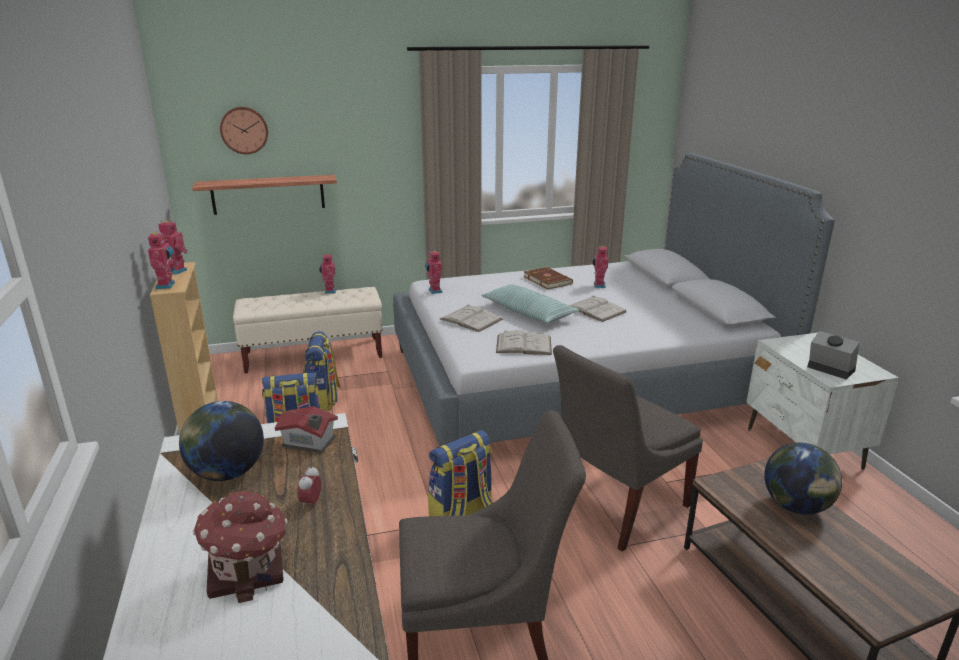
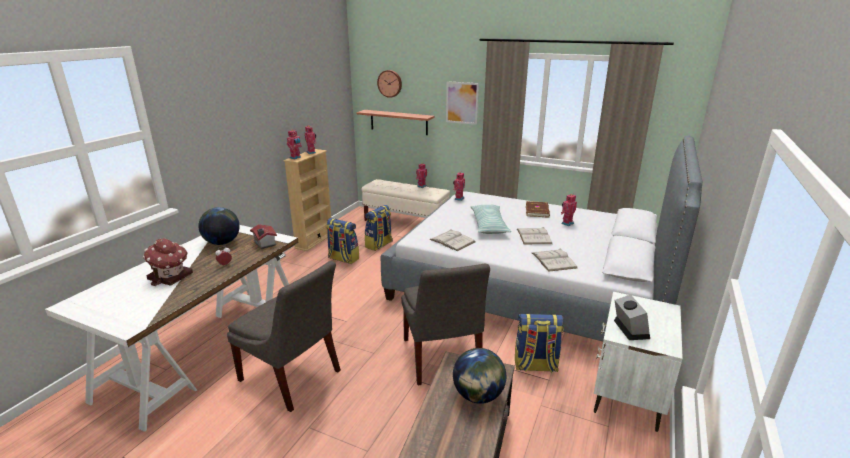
camera: 40 degrees right, 0 degrees up
backpack [428,430,492,516] -> backpack moved to [515,313,563,373]
white book [440,304,503,332] -> white book moved to [532,248,577,272]
grey chair [553,345,703,551] -> grey chair turned 105 degrees counterclockwise [401,264,490,385]
none -> picture [446,81,479,125]

